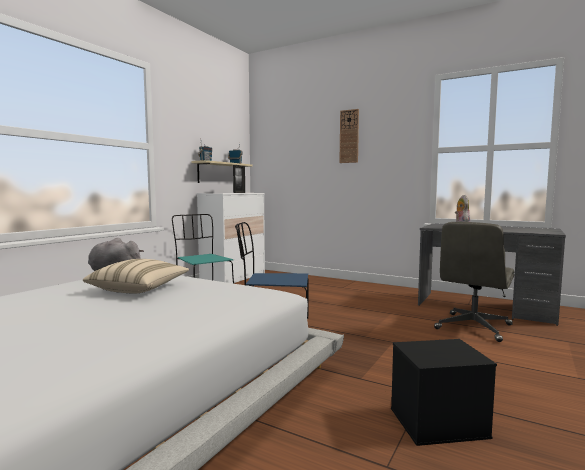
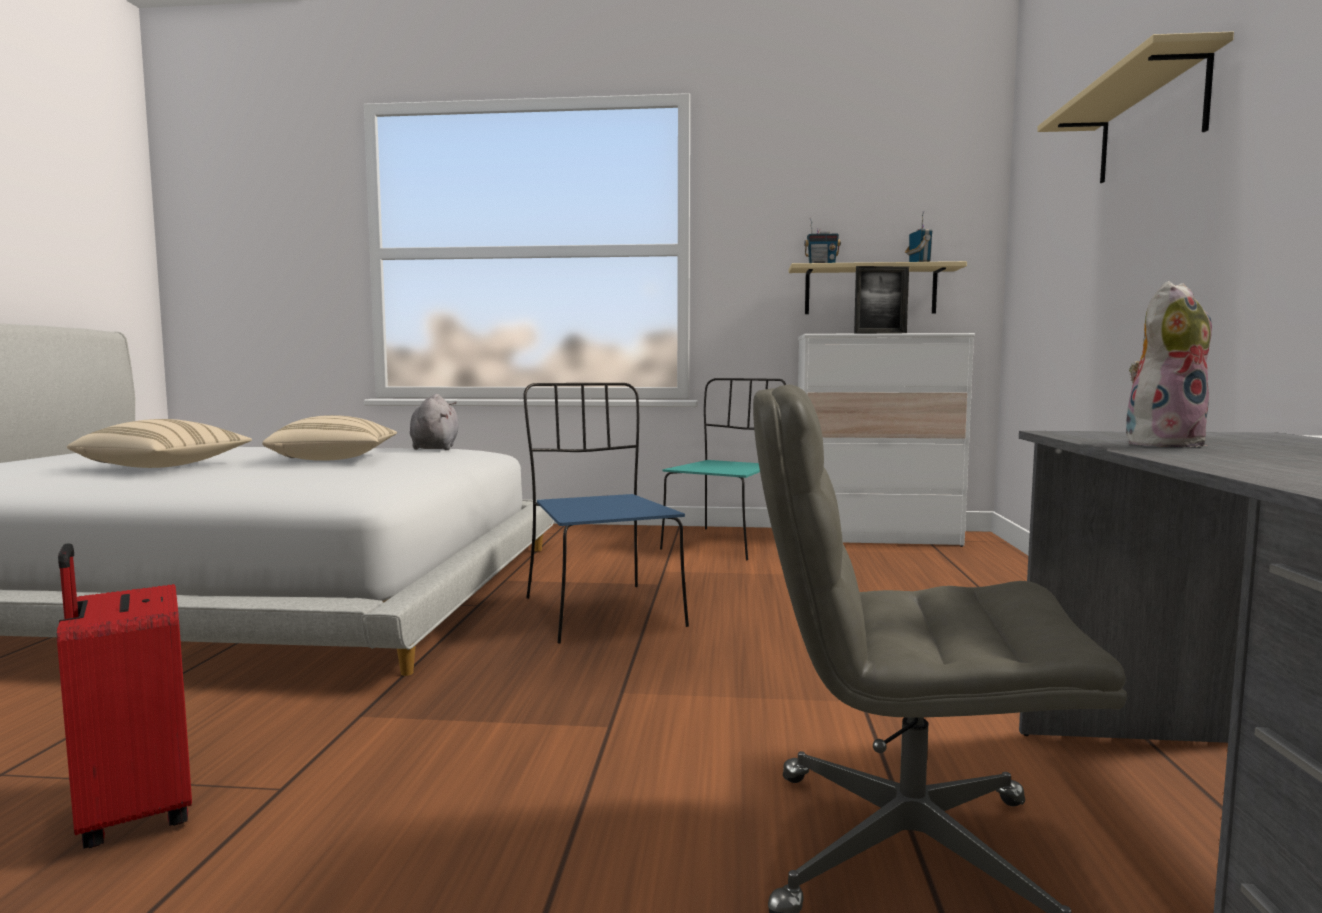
camera: 65 degrees right, 0 degrees up
wall clock [339,109,359,163] -> beige shelf [1037,31,1234,183]
black storage box [391,339,497,446] -> red suitcase [57,543,192,849]
none -> beige pillow [67,419,252,468]

